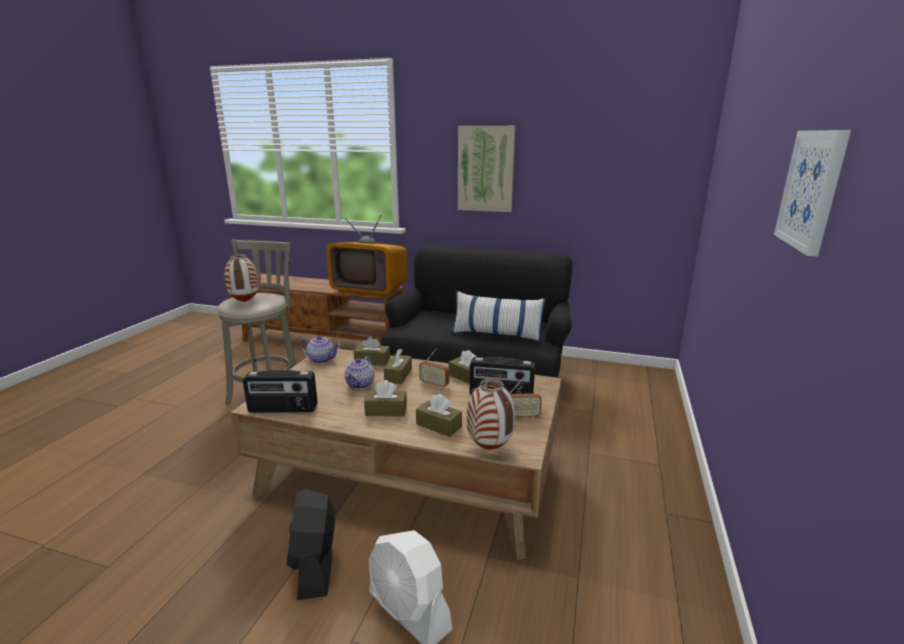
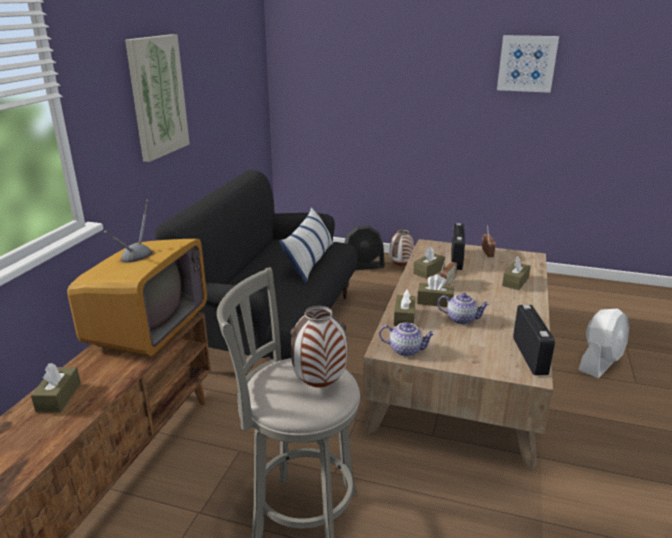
camera: 90 degrees left, 5 degrees up
black fan [286,488,336,600] -> black fan moved to [344,226,385,270]
teapot [300,336,340,363] -> teapot turned 90 degrees clockwise [379,322,435,357]
brown tissue box [364,380,407,416] -> brown tissue box moved to [31,363,81,413]
vase [467,378,515,449] -> vase moved to [390,229,414,267]

